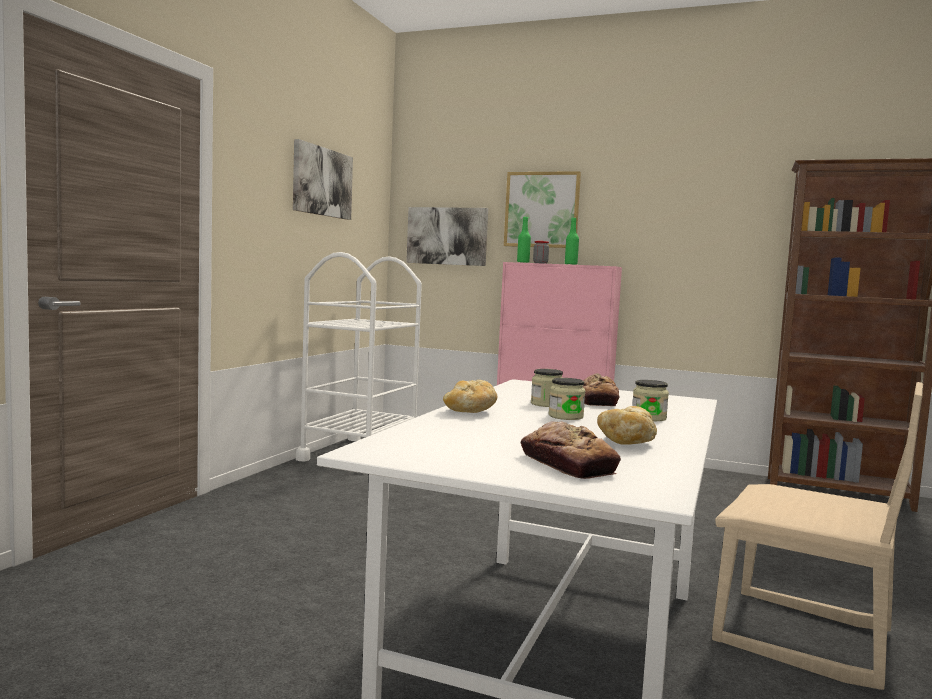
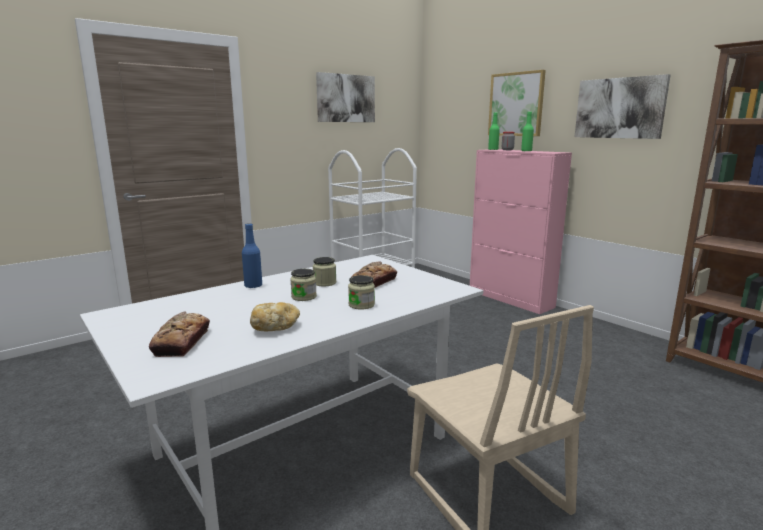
camera: 30 degrees right, 10 degrees up
picture [406,207,488,266] -> picture moved to [575,74,670,139]
bread [443,380,497,413] -> blue bottle [242,223,262,288]

